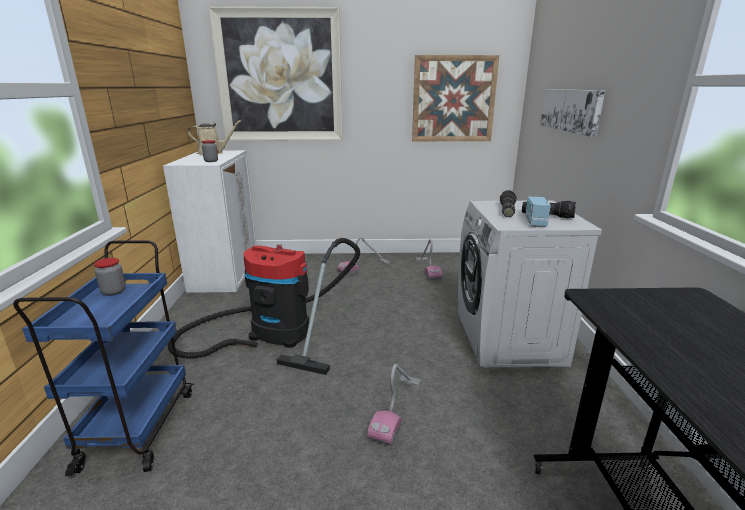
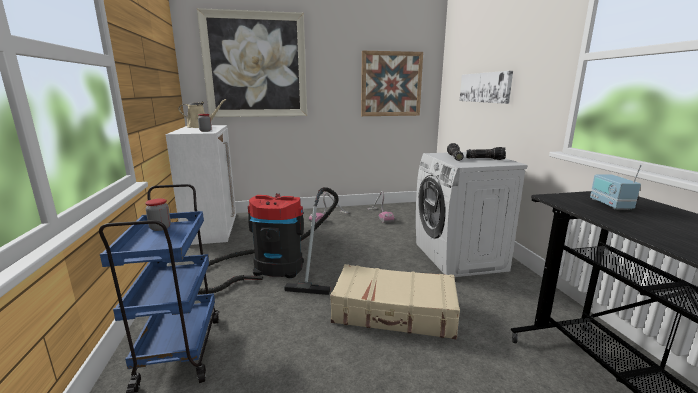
camera: 10 degrees left, 5 degrees down
vacuum cleaner [367,364,421,446] -> beige suitcase [330,264,460,339]
radio [525,189,551,227] -> radio moved to [590,165,642,210]

